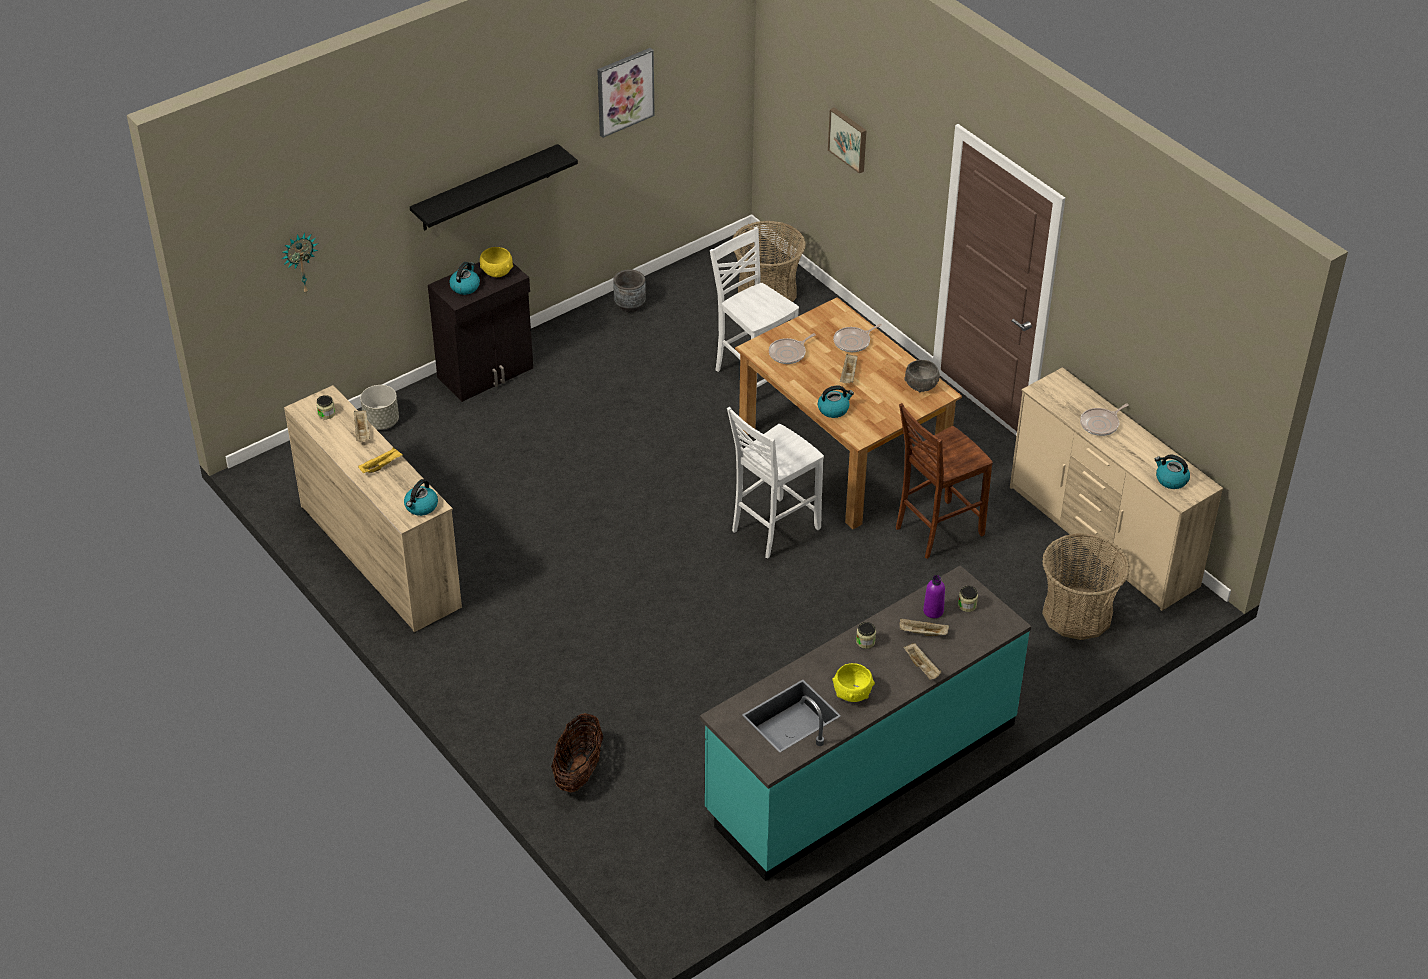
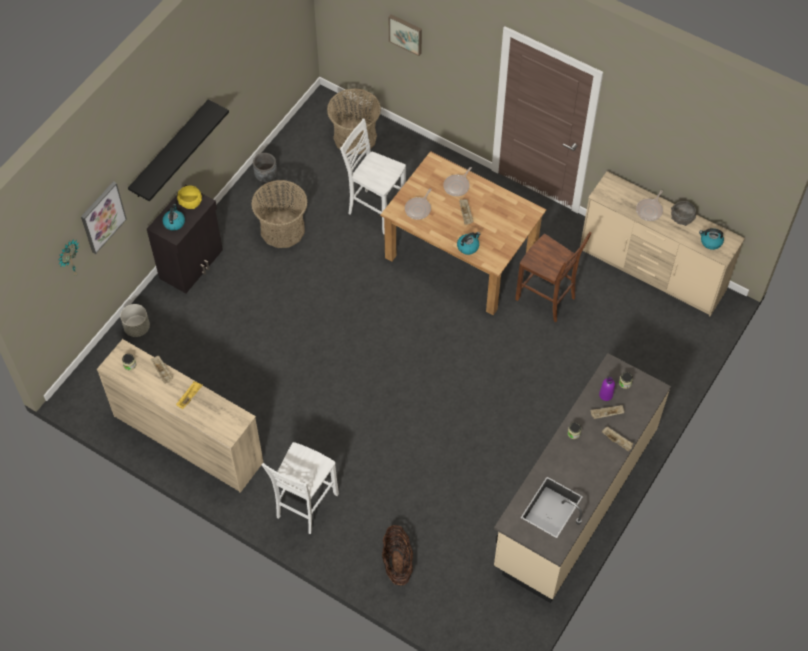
camera: 20 degrees left, 15 degrees up
kettle [404,479,438,516] -> none
picture [597,48,655,138] -> picture moved to [81,181,127,254]
turquoise counter [700,565,1031,881] -> beige counter [494,353,671,603]
white chair [727,407,824,558] -> white chair moved to [262,442,339,534]
yellow bowl [832,663,875,702] -> none
brown chair [896,403,993,559] -> brown chair turned 90 degrees counterclockwise [515,232,591,322]
grey bowl [904,360,940,392] -> grey bowl moved to [671,201,696,226]
basket [1042,533,1130,640] -> basket moved to [251,180,308,248]

